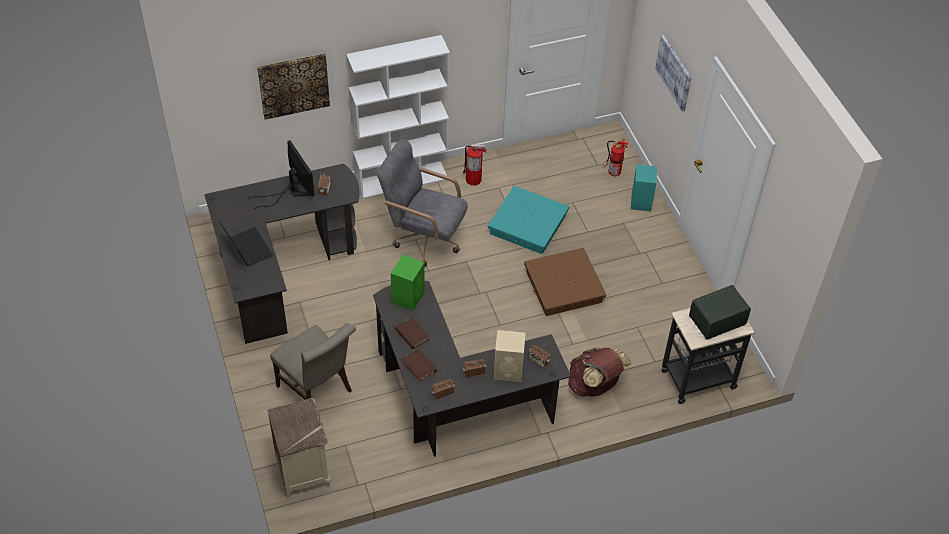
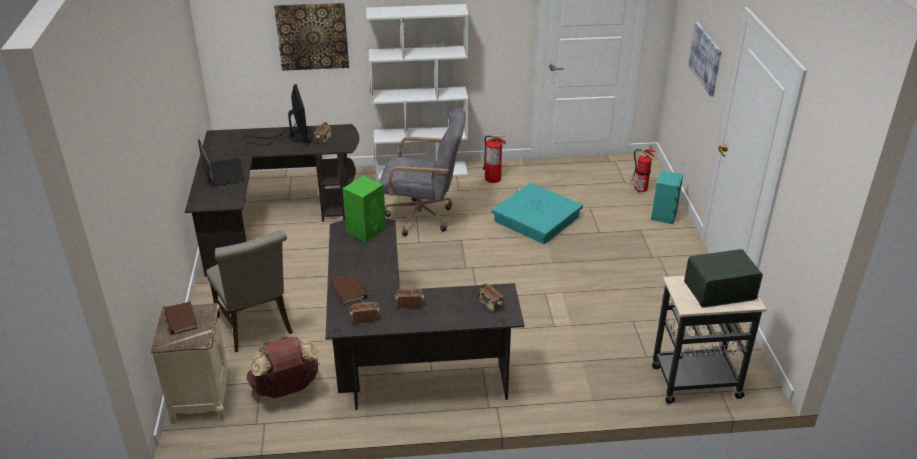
camera: 15 degrees right, 15 degrees down
grey office chair [377,139,468,267] -> grey office chair turned 150 degrees clockwise [380,108,466,236]
brown book [395,318,429,349] -> brown book moved to [165,301,198,335]
beige speaker [494,330,526,382] -> none
brown storage box [524,248,606,316] -> none
brown backpack [568,347,631,397] -> brown backpack moved to [247,336,319,398]

